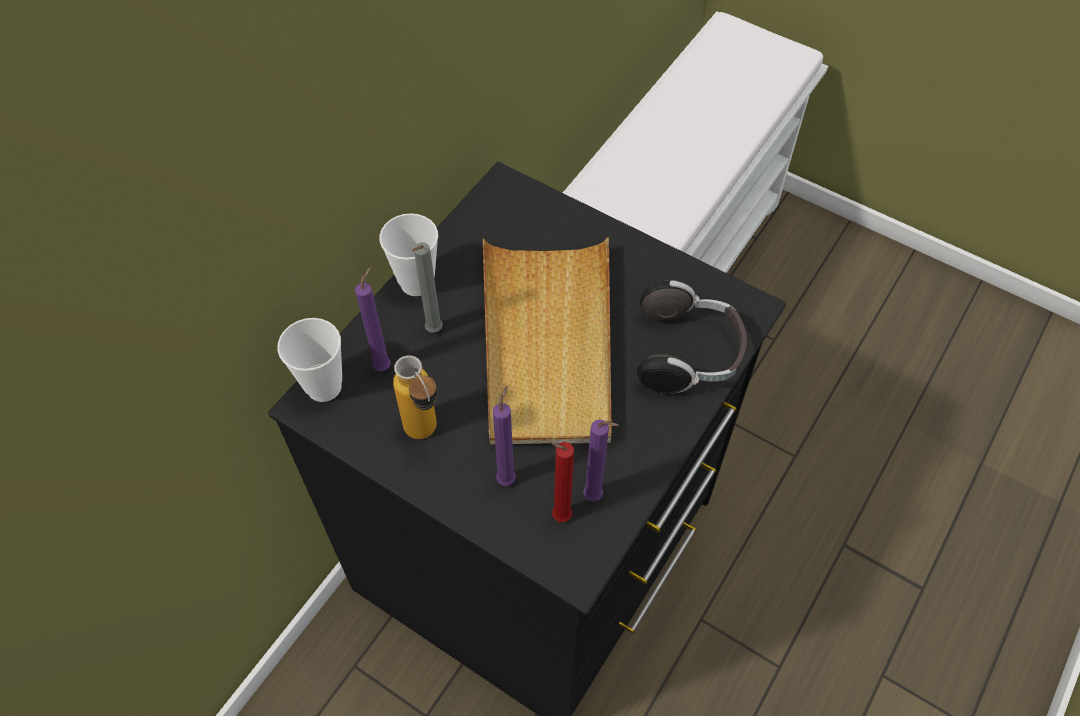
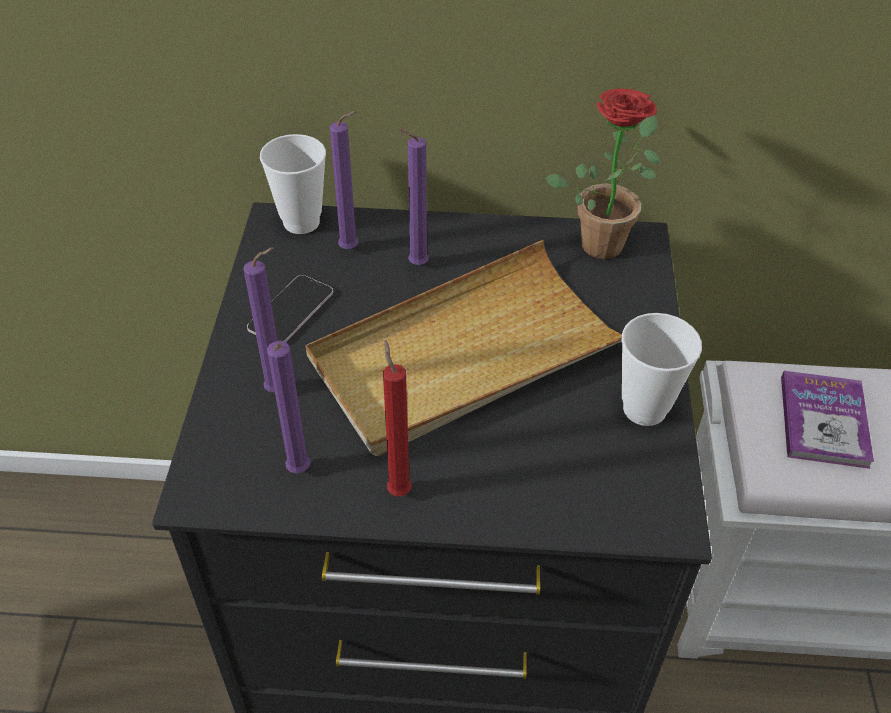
camera: 60 degrees right, 10 degrees down
cup [379,213,438,296] -> cup moved to [622,313,702,426]
bottle [393,355,437,439] -> phone [247,275,333,342]
grey candle [412,242,443,333] -> purple candle [397,127,429,265]
red candle [546,439,574,522] -> red candle moved to [383,340,412,496]
headphones [637,280,747,394] -> none
none -> potted plant [545,88,661,259]
none -> book [781,371,874,469]

